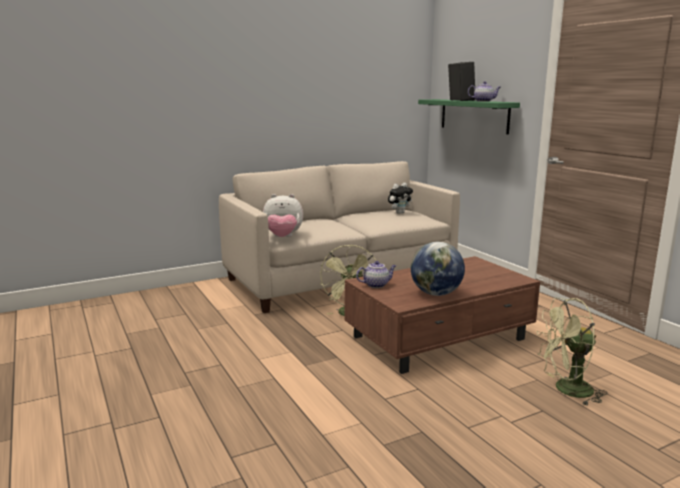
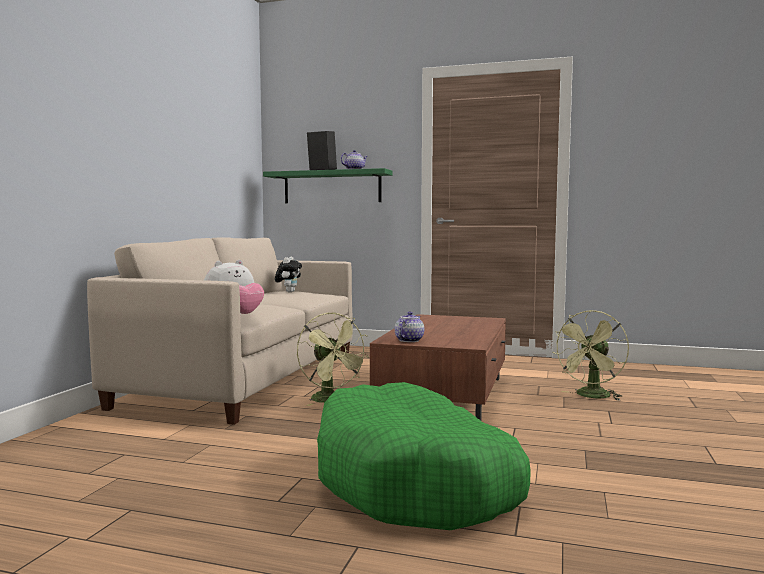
camera: 45 degrees left, 10 degrees down
globe [411,242,465,296] -> none
none -> green dog bed [317,382,530,530]

